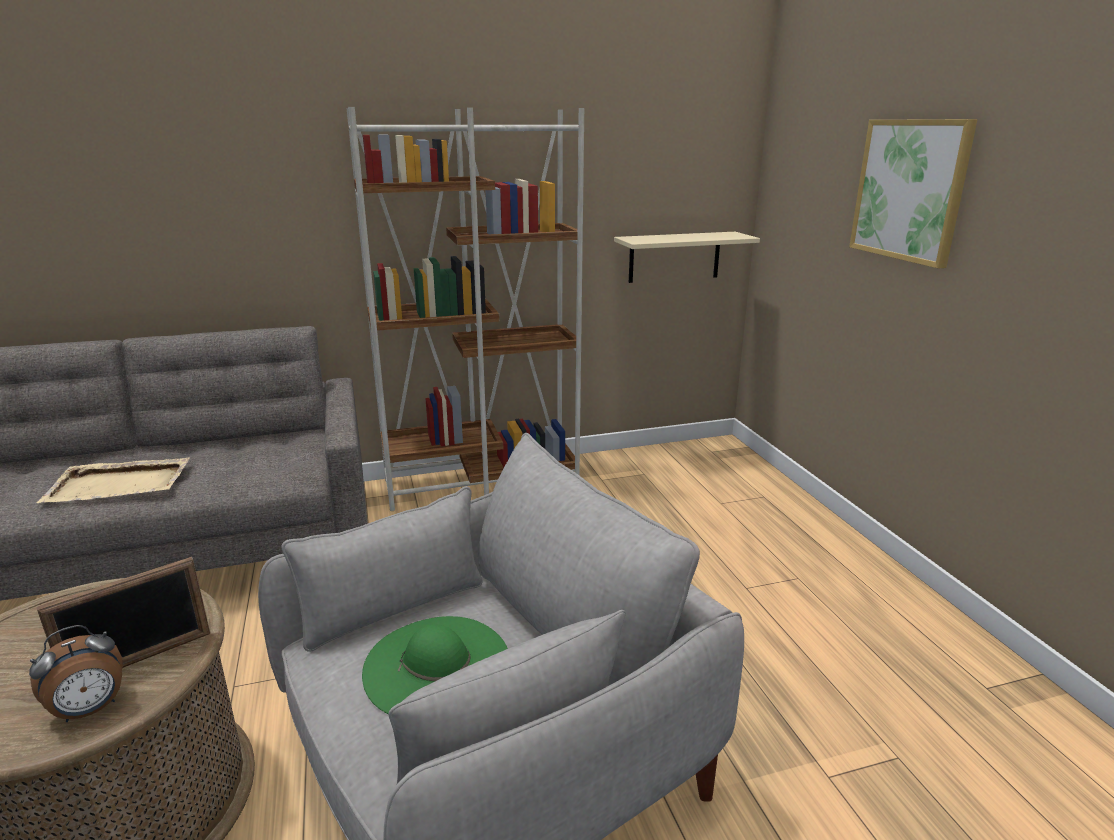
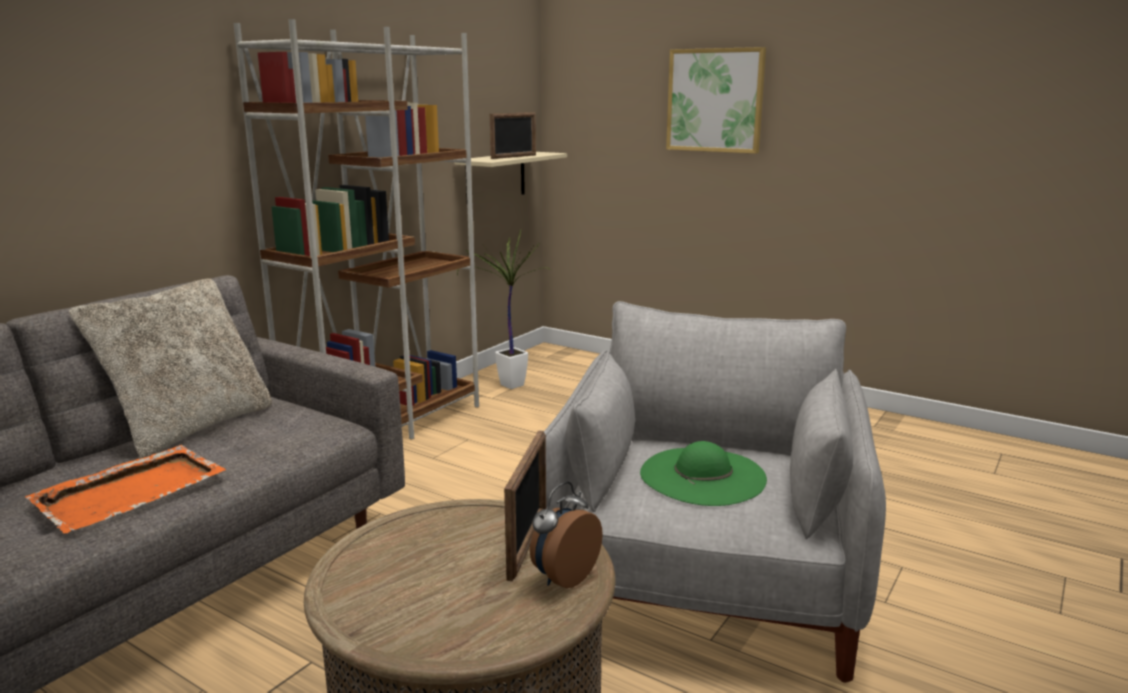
camera: 40 degrees left, 5 degrees down
alarm clock [29,625,123,722] -> alarm clock turned 150 degrees counterclockwise [530,481,603,588]
beige tray [36,458,190,503] -> orange tray [25,445,226,533]
none -> beige pillow [69,278,272,458]
none -> potted plant [457,230,551,389]
none -> picture frame [490,112,536,159]

